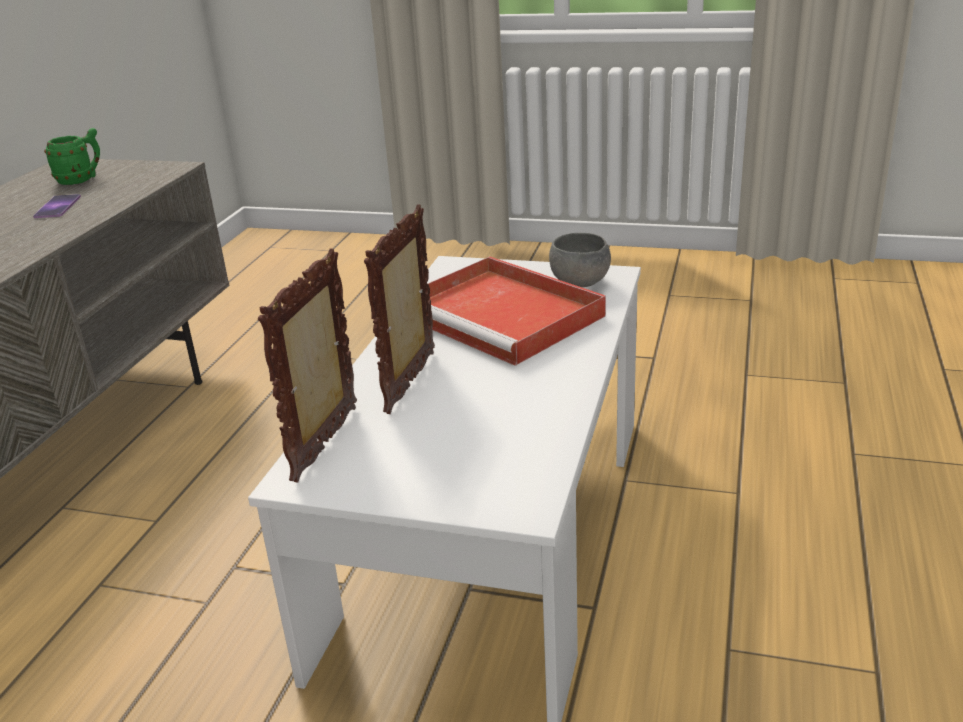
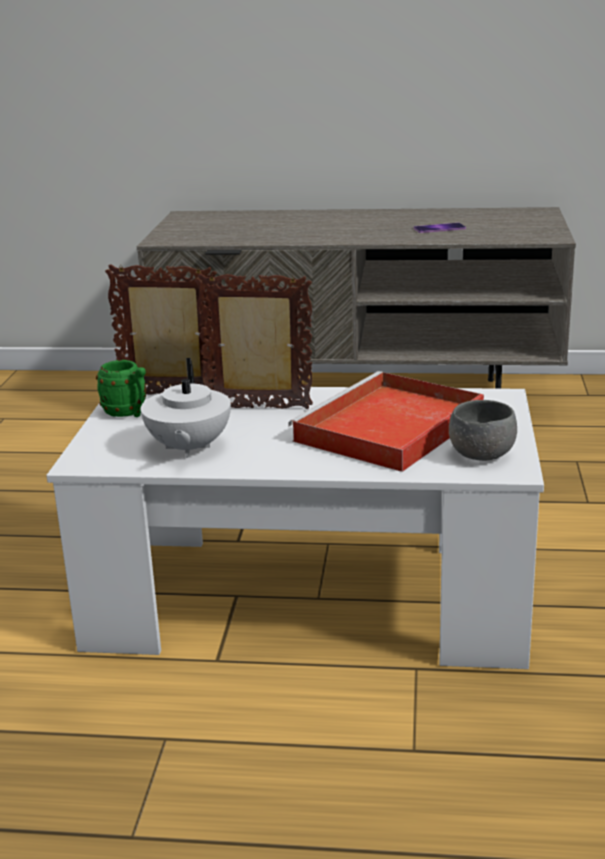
camera: 80 degrees right, 5 degrees down
green mug [44,128,100,185] -> green mug moved to [96,360,146,417]
none -> white teapot [141,358,231,458]

